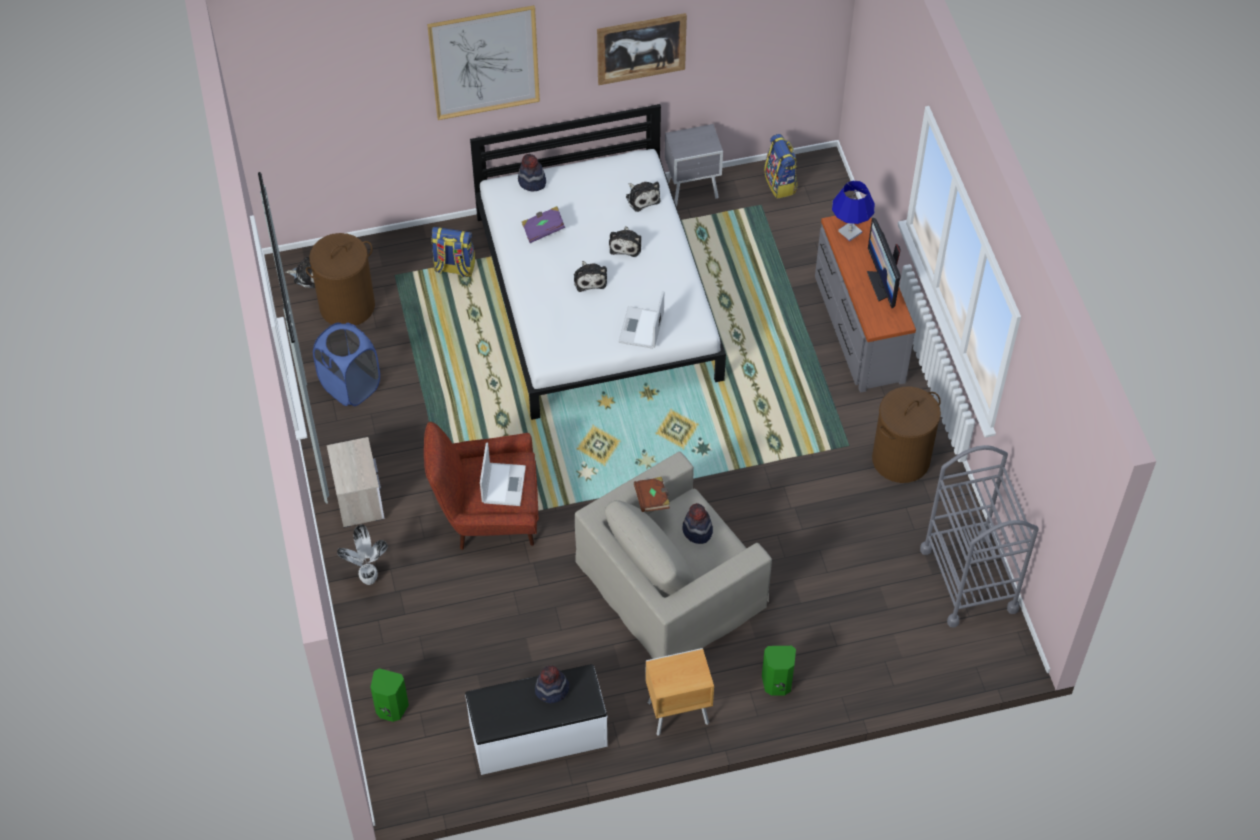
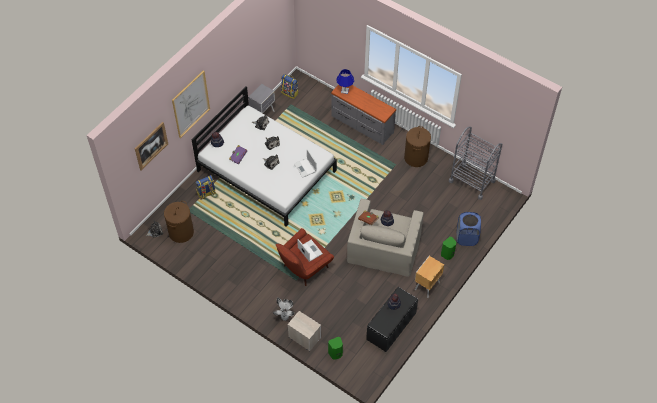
camera: 40 degrees left, 0 degrees up
blue laundry basket [313,323,380,406] -> blue laundry basket moved to [457,212,481,246]
nightstand [327,437,384,528] -> nightstand moved to [288,311,321,351]
white bench [465,664,608,775] -> black bench [366,287,418,352]
picture [597,13,687,85] -> picture moved to [135,122,168,170]
monitor [867,218,901,308] -> none

